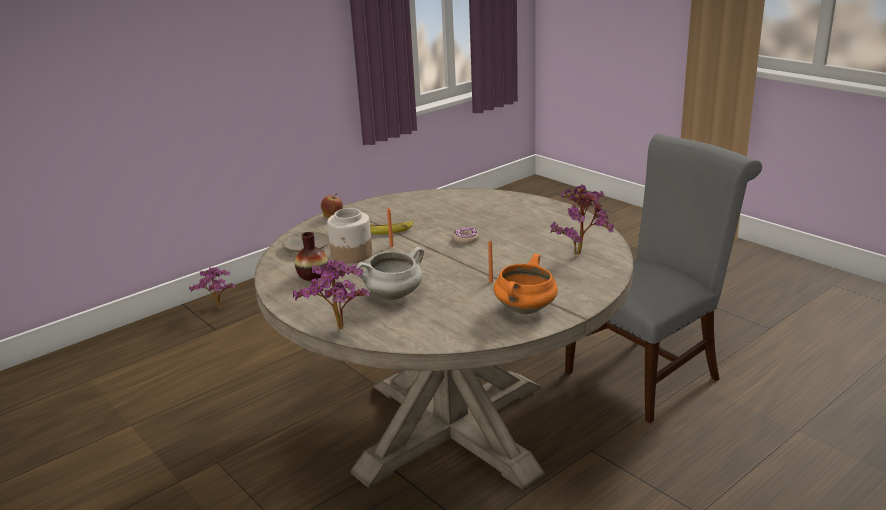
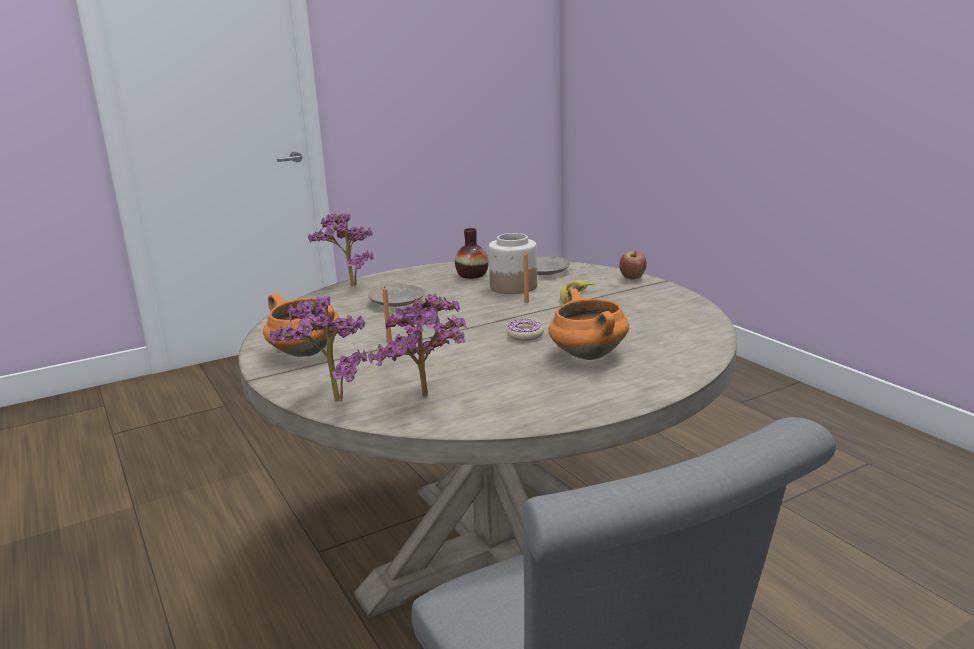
camera: 100 degrees right, 5 degrees down
potted plant [189,267,235,308] -> potted plant moved to [270,296,367,402]
white cooking pot [356,247,424,300] -> beige plate [368,284,425,307]
none -> orange cooking pot [548,288,629,360]

